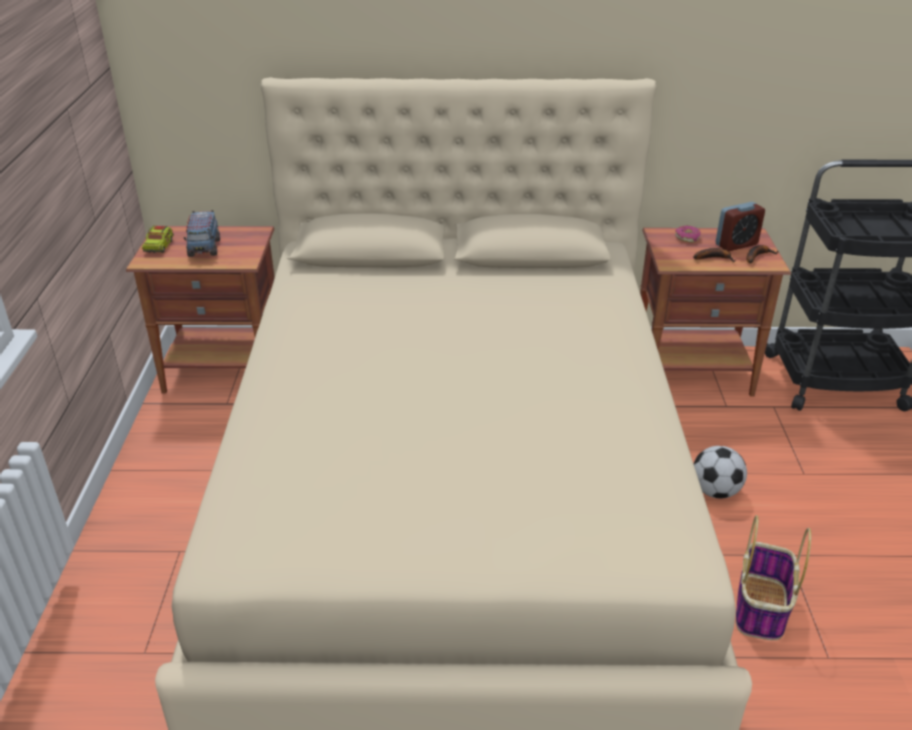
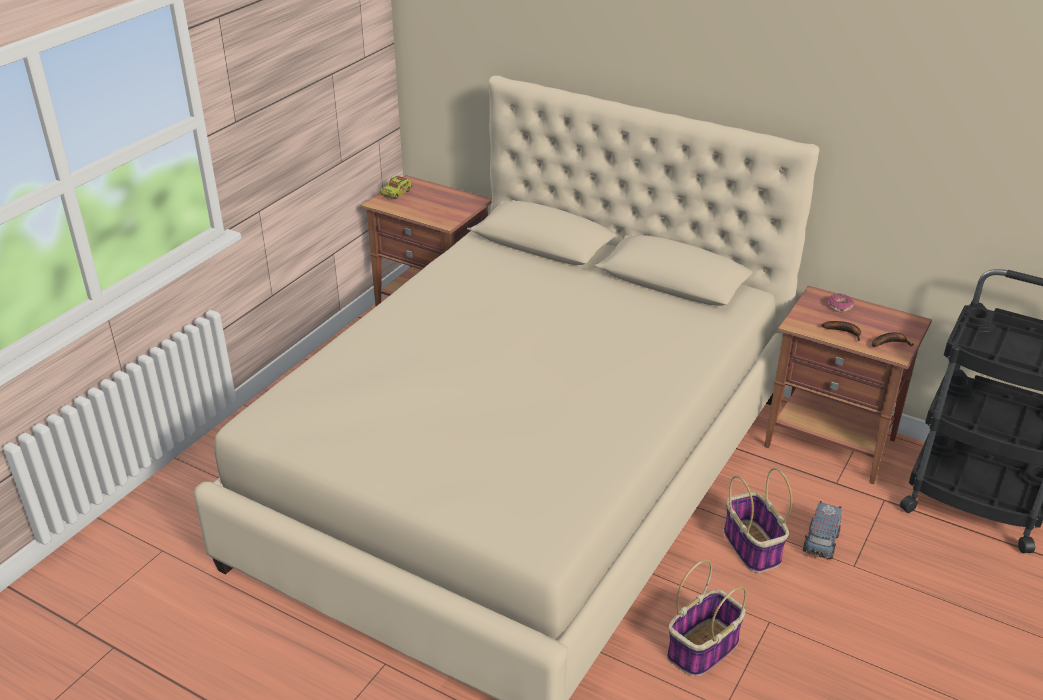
camera: 30 degrees right, 0 degrees up
toy truck [184,210,220,257] -> toy truck moved to [803,501,842,559]
football [694,446,747,498] -> basket [724,468,792,573]
alarm clock [715,202,765,251] -> none

